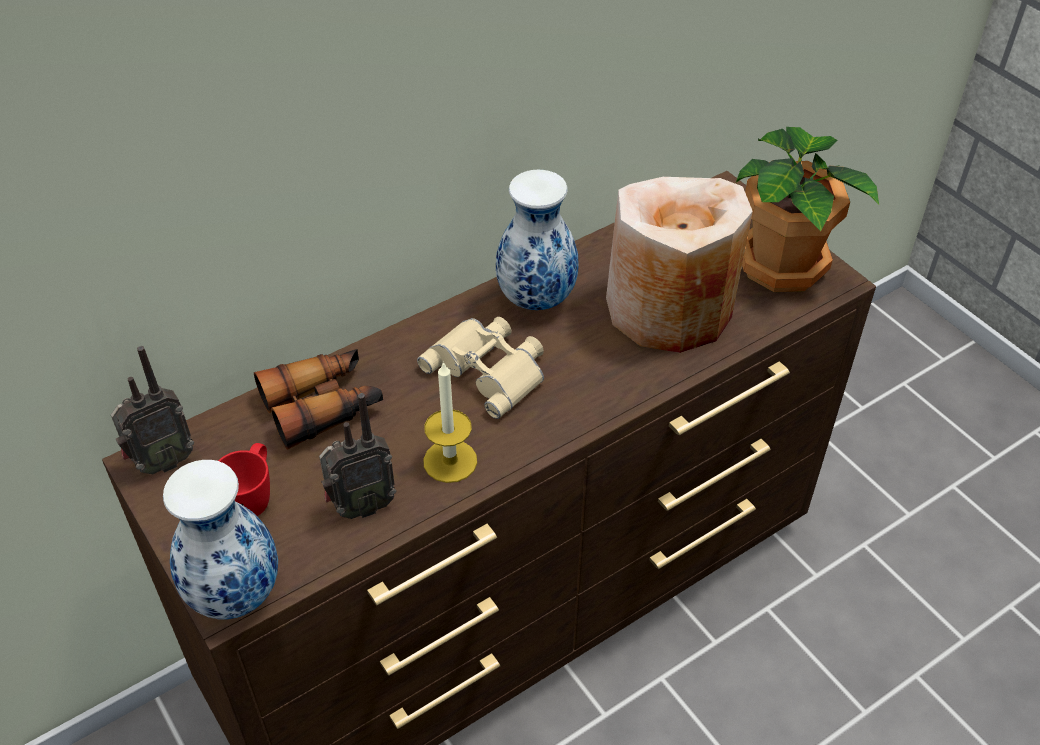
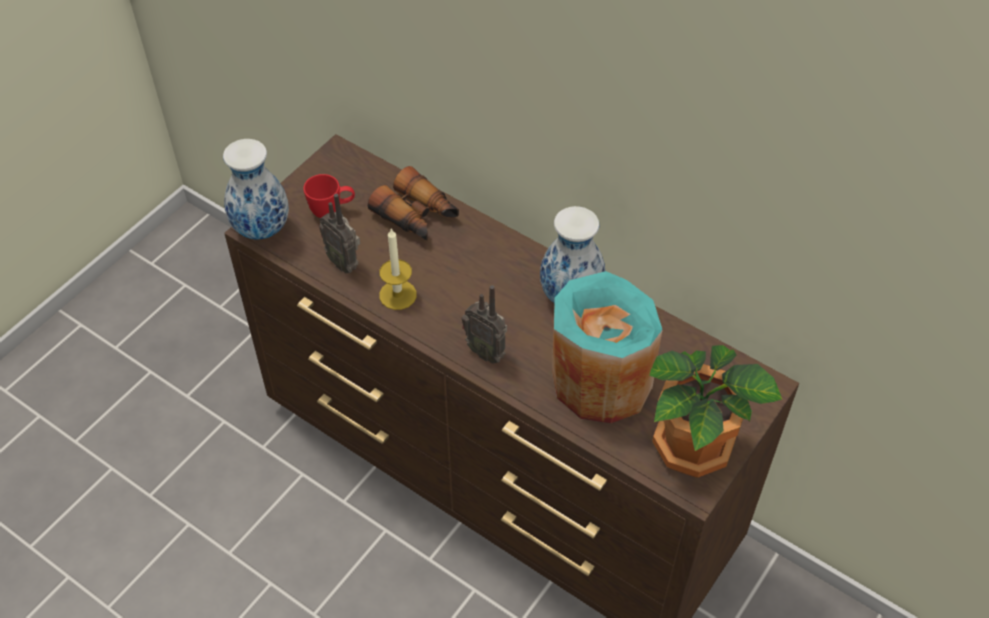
camera: 70 degrees right, 5 degrees up
radio [111,346,194,474] -> radio moved to [461,285,507,363]
beige binoculars [417,317,544,419] -> none
beige vase [606,177,753,353] -> turquoise vase [552,271,662,423]

